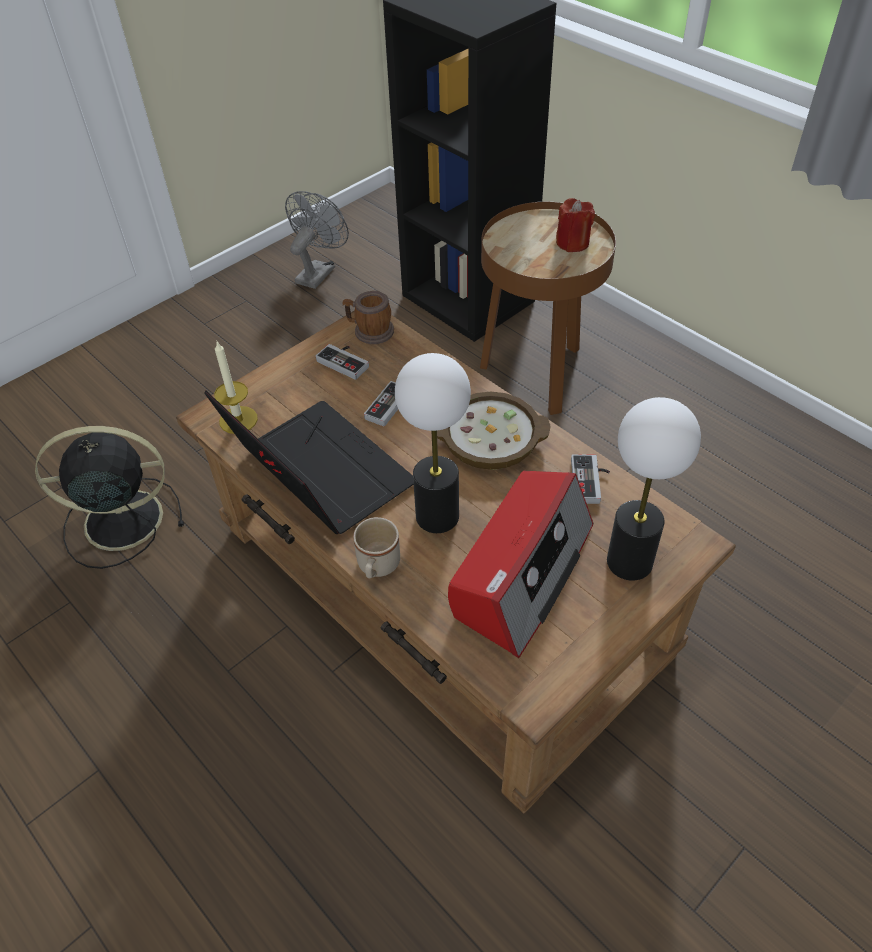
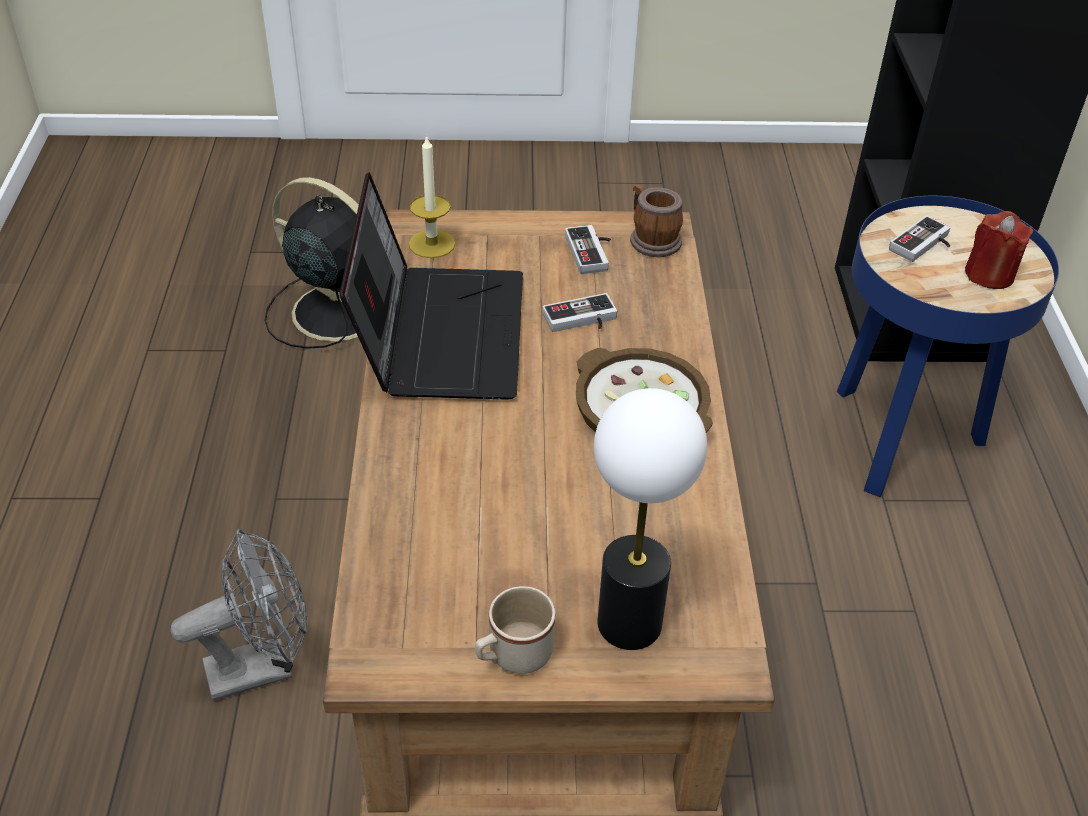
camera: 40 degrees right, 5 degrees down
grey fan [285,191,349,289] -> grey fan moved to [171,529,307,701]
beige mug [353,517,400,578] -> beige mug moved to [475,586,555,674]
table lamp [395,353,471,533] -> none
radio [448,471,593,658] -> none
brown side table [480,202,616,415] -> blue side table [837,196,1059,497]
game controller [571,454,610,504] -> game controller moved to [889,216,950,262]

